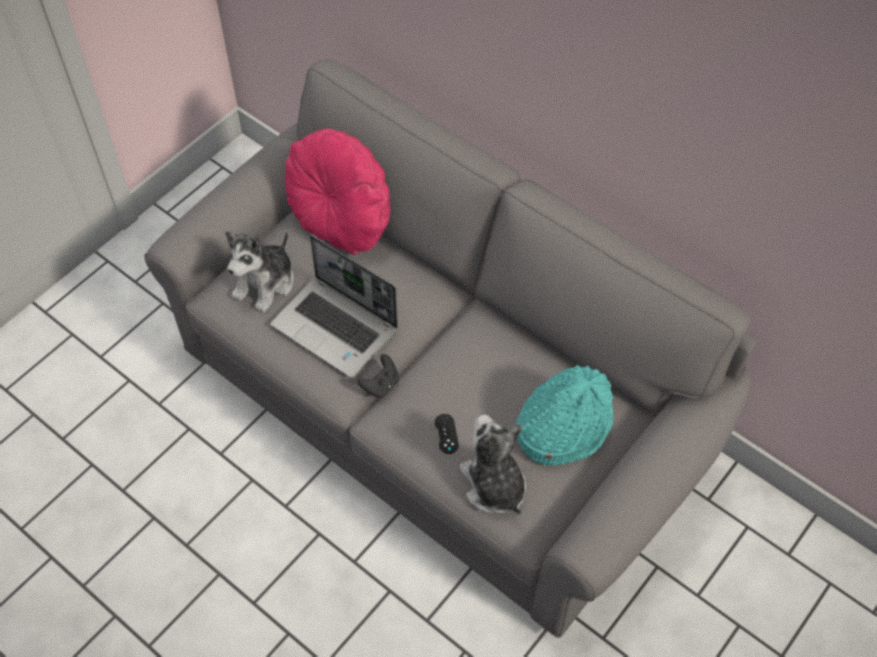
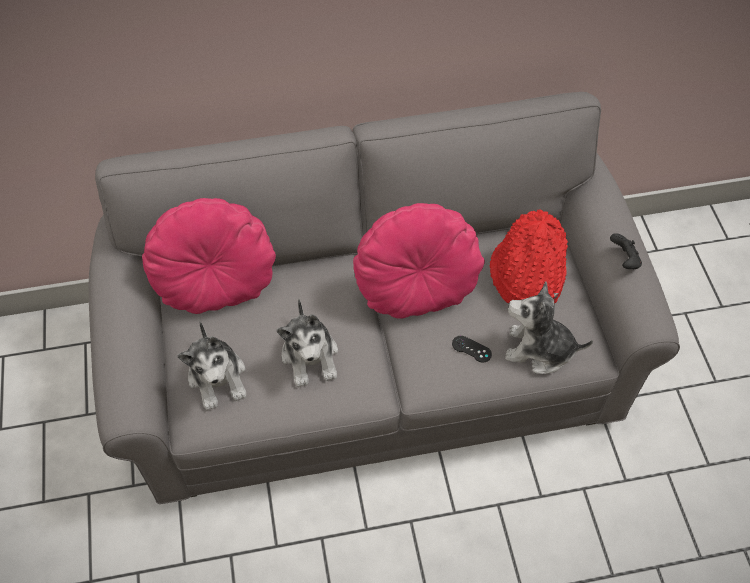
camera: 50 degrees left, 0 degrees up
laptop [271,235,398,378] -> plush toy [277,299,338,387]
black game controller [358,354,399,398] -> black game controller moved to [610,233,642,269]
turquoise hat [516,365,613,466] -> red hat [489,210,568,304]
none -> pink pillow [353,203,485,319]

